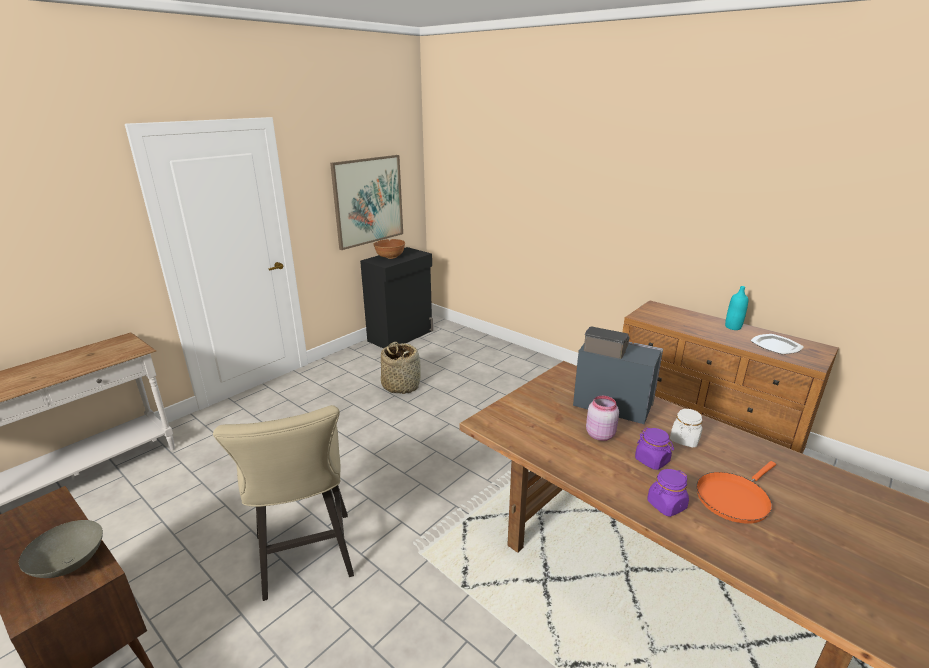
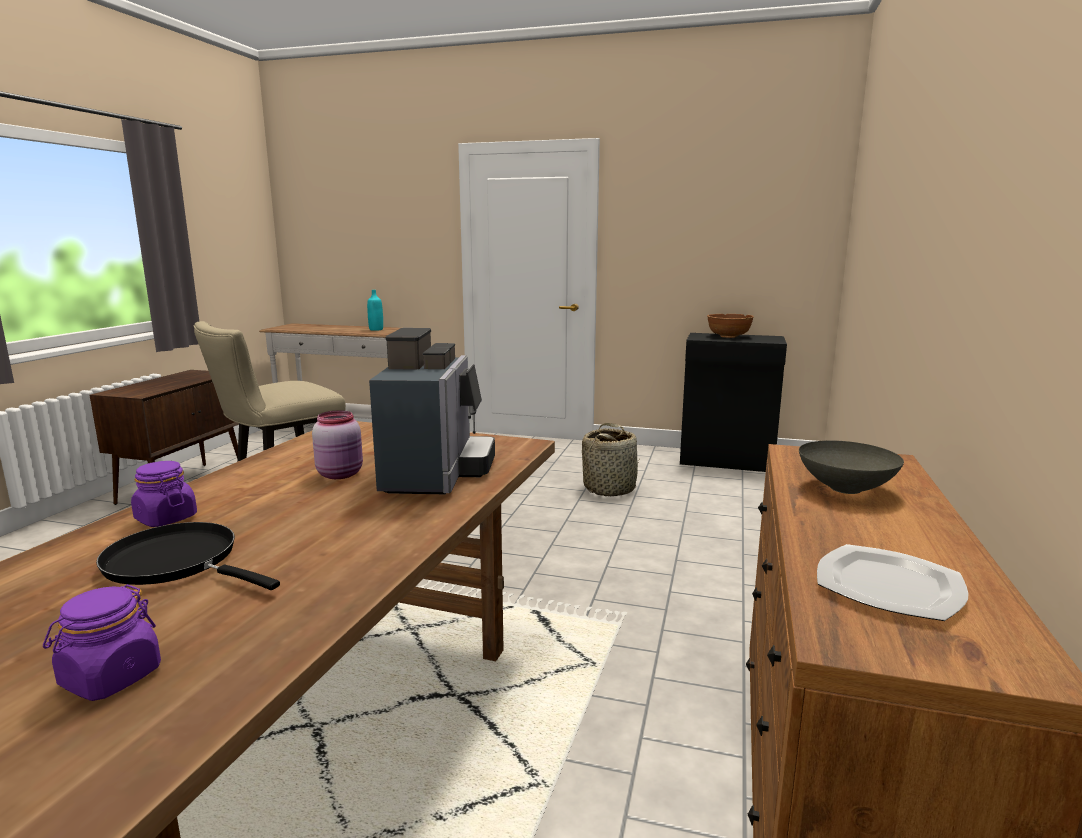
camera: 65 degrees right, 10 degrees down
grey bowl [19,520,103,578] -> grey bowl moved to [799,440,904,494]
picture [330,155,403,250] -> none
purple jar [635,427,674,470] -> purple jar moved to [43,584,161,701]
white jar [670,409,702,448] -> none
orange frying pan [696,461,776,524] -> black frying pan [96,522,280,590]
turquoise bottle [725,286,748,330] -> turquoise bottle moved to [367,290,383,331]

